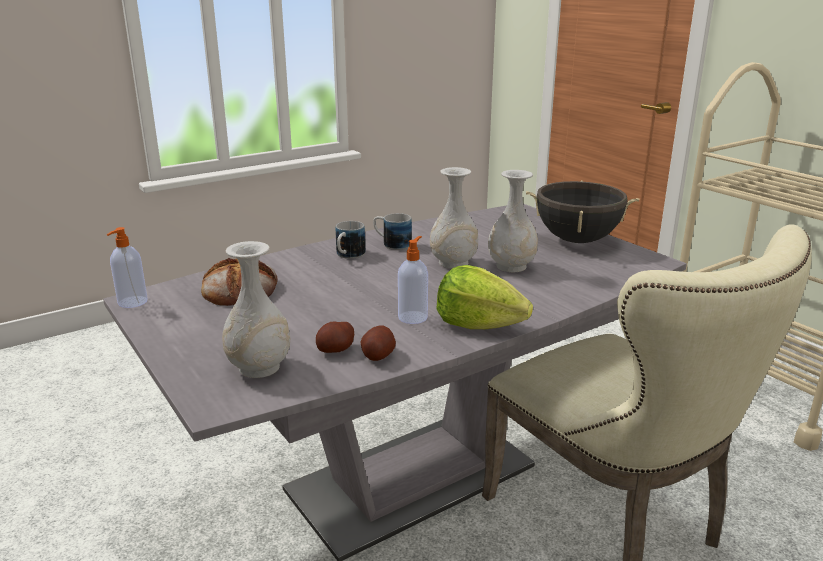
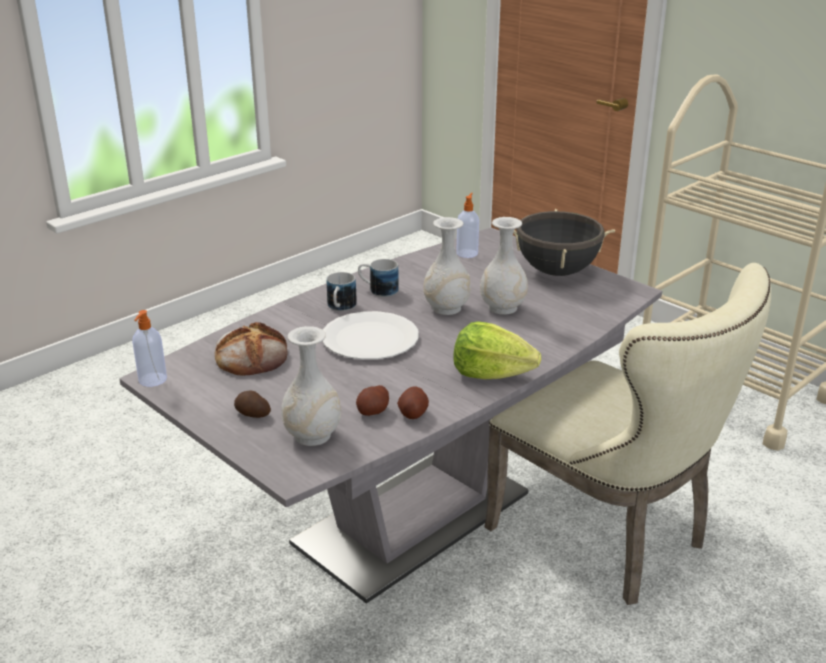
camera: 10 degrees left, 5 degrees up
soap dispenser [398,236,428,324] -> soap dispenser moved to [456,193,479,258]
none -> potato [234,391,271,418]
none -> white plate [322,311,419,360]

